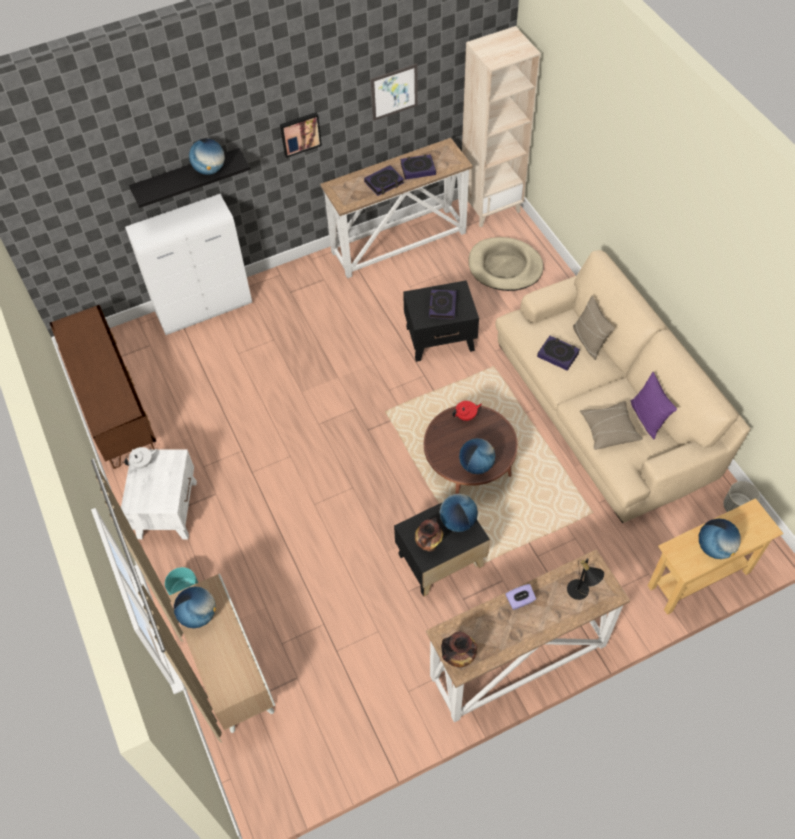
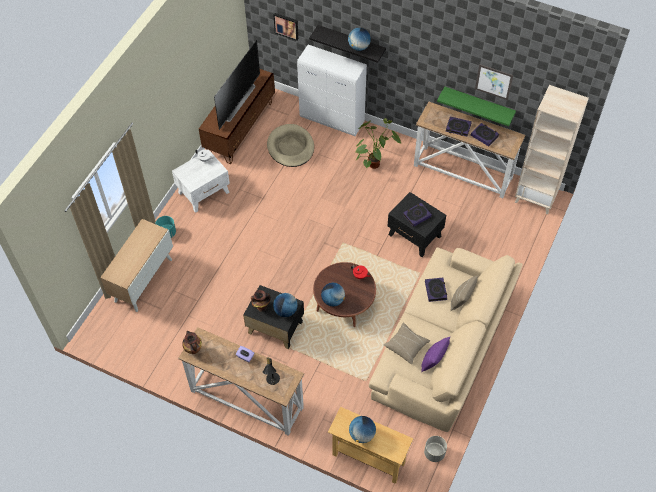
camera: 50 degrees right, 0 degrees up
globe [174,587,216,628] -> none
picture [280,112,322,158] -> picture moved to [274,13,298,41]
beige dog bed [469,237,544,291] -> beige dog bed moved to [267,124,314,167]
none -> television [214,40,260,130]
none -> potted plant [355,118,402,169]
none -> green shelf [437,86,516,126]

